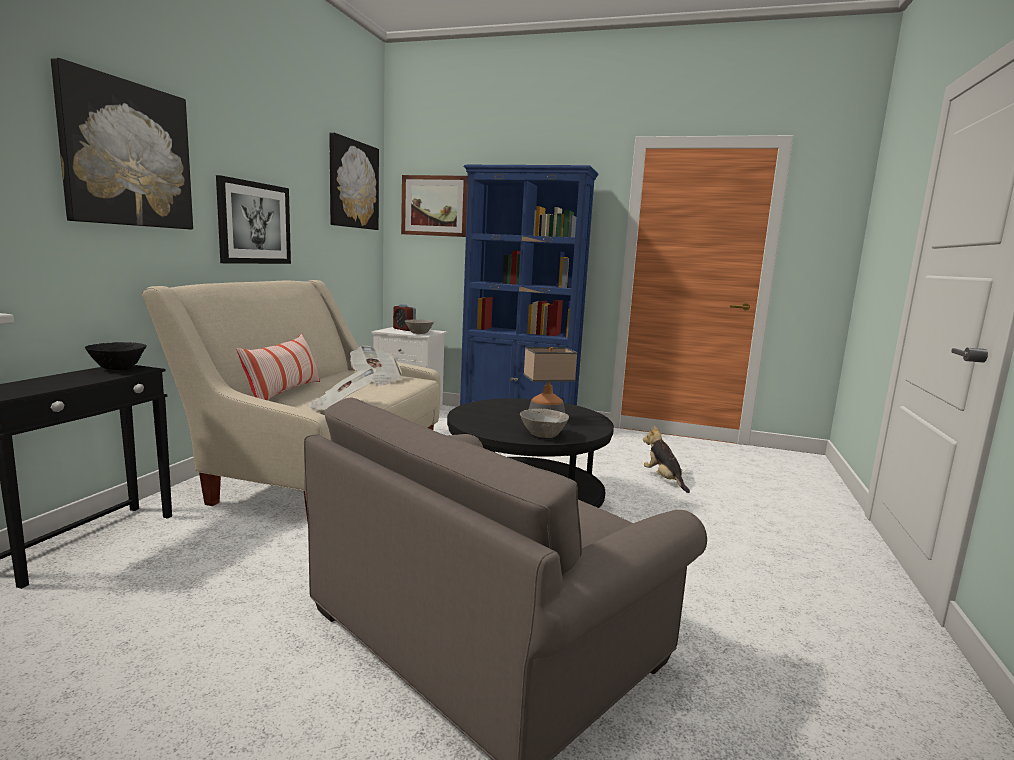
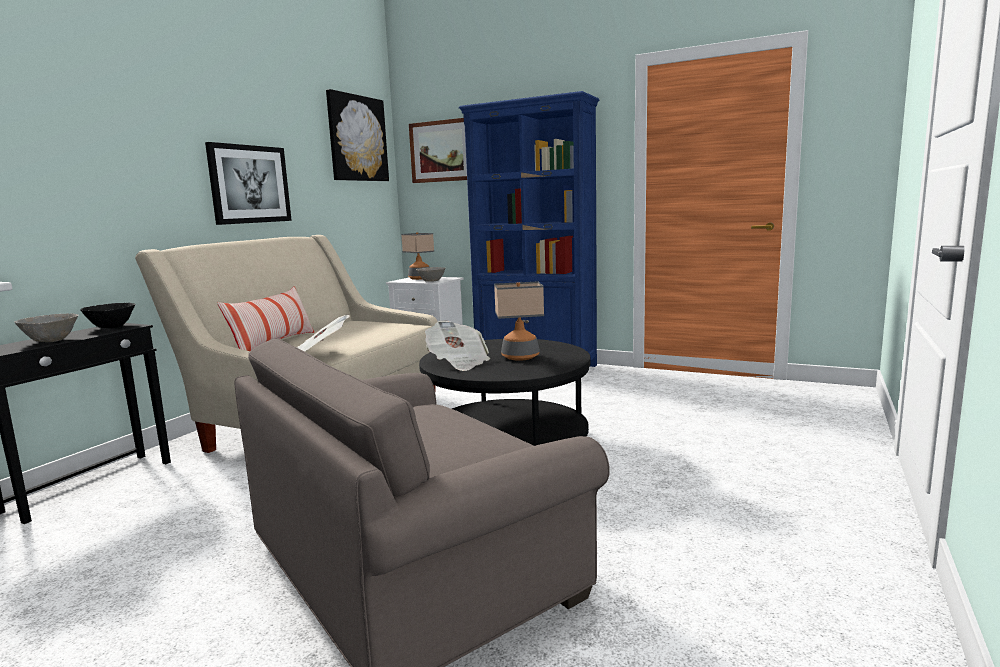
camera: 10 degrees right, 0 degrees up
picture [51,58,193,230] -> none
newspaper [350,346,403,386] -> newspaper moved to [425,321,490,371]
alarm clock [393,304,416,331] -> table lamp [401,232,434,280]
grey bowl [520,409,569,438] -> grey bowl moved to [14,313,79,342]
plush toy [643,426,690,493] -> none

